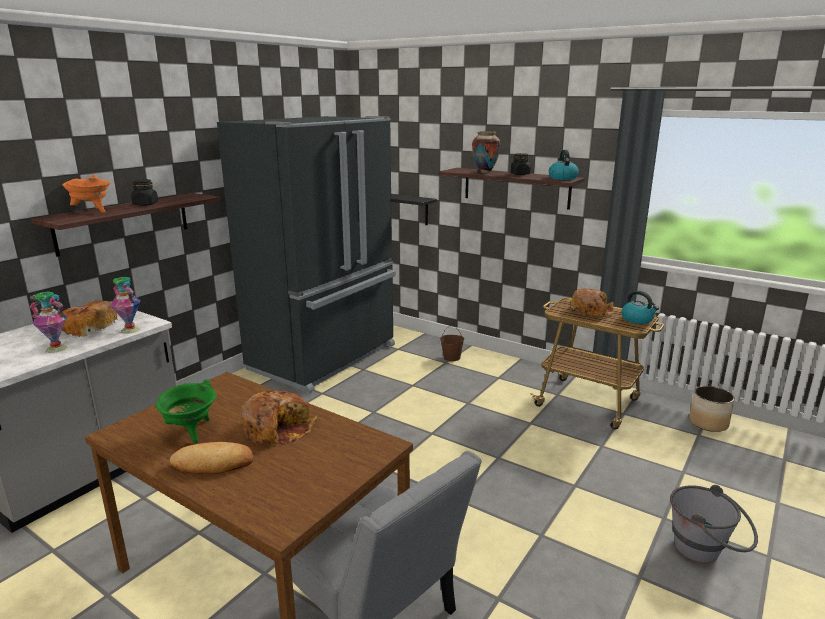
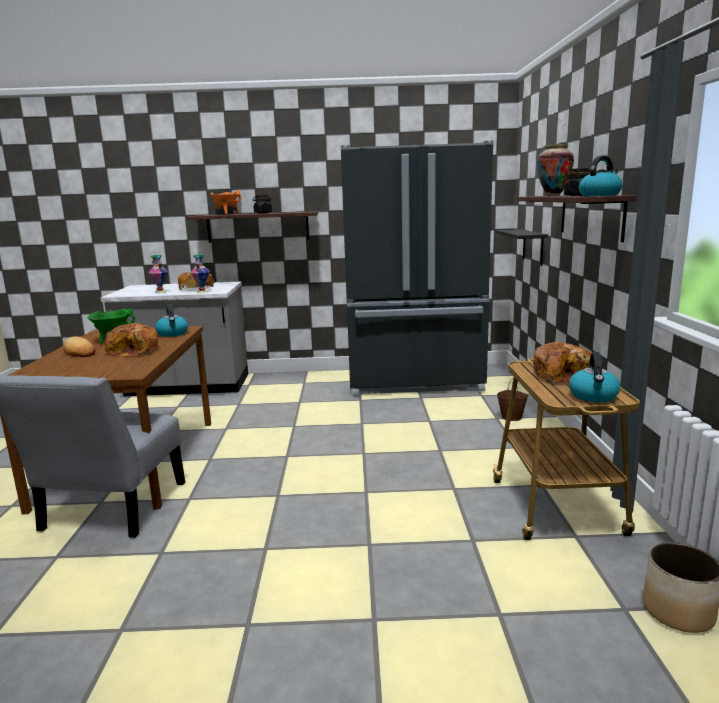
camera: 55 degrees right, 5 degrees down
grey bucket [670,485,758,563] -> none
none -> kettle [155,304,188,337]

